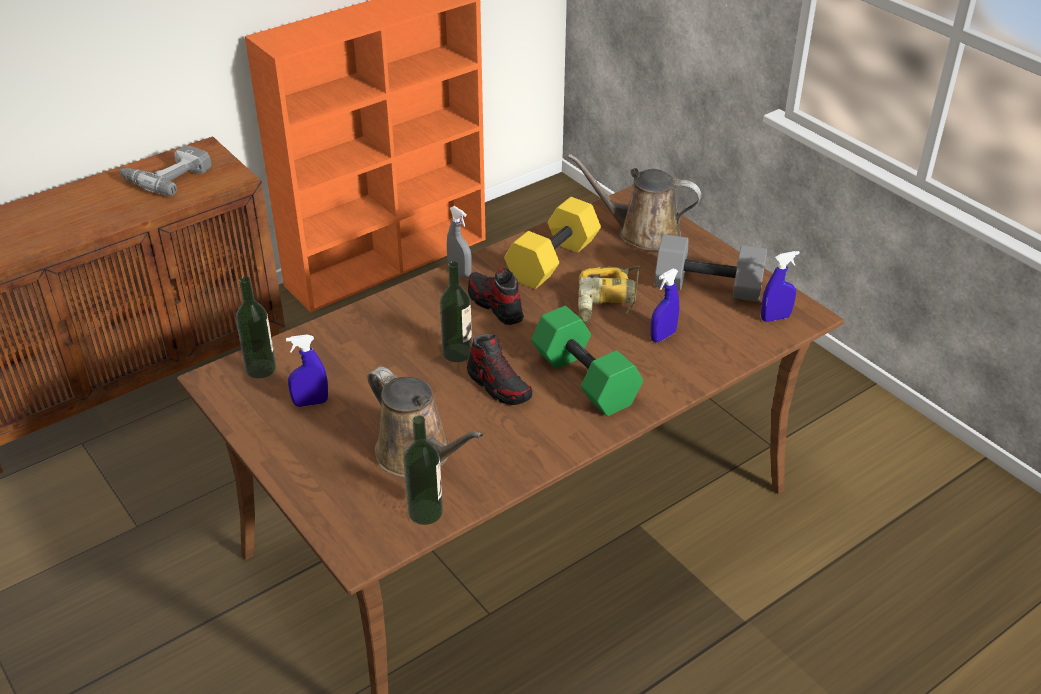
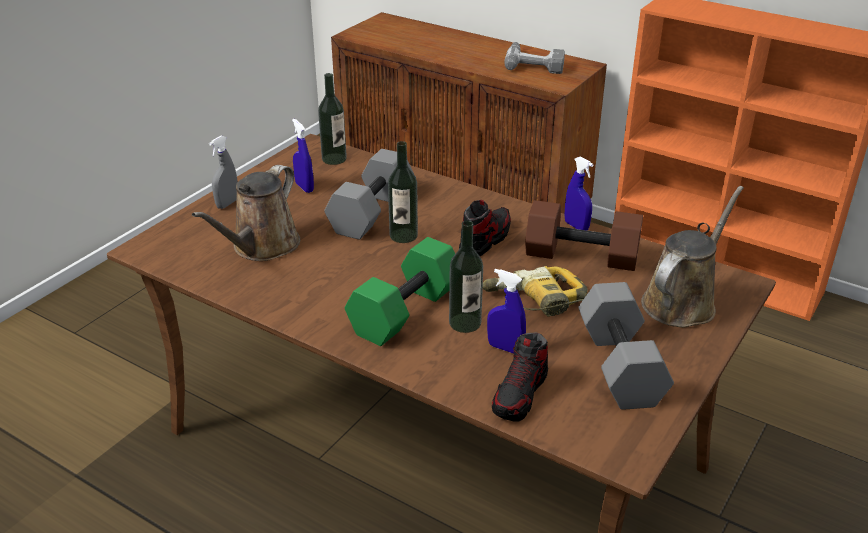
camera: 70 degrees right, 5 degrees down
bottle [404,416,443,525] -> bottle moved to [449,220,483,333]
grey spray bottle [447,206,472,278] -> grey spray bottle moved to [209,135,238,209]
shoe [467,334,532,405] -> shoe moved to [492,332,548,421]
yellow dumbbell [504,197,601,289] -> brown dumbbell [525,200,643,271]
brown watering can [568,154,701,251] -> brown watering can turned 45 degrees clockwise [641,186,744,328]
blue spray bottle [761,251,800,322] -> blue spray bottle moved to [564,157,594,231]
none -> grey dumbbell [324,149,414,240]

